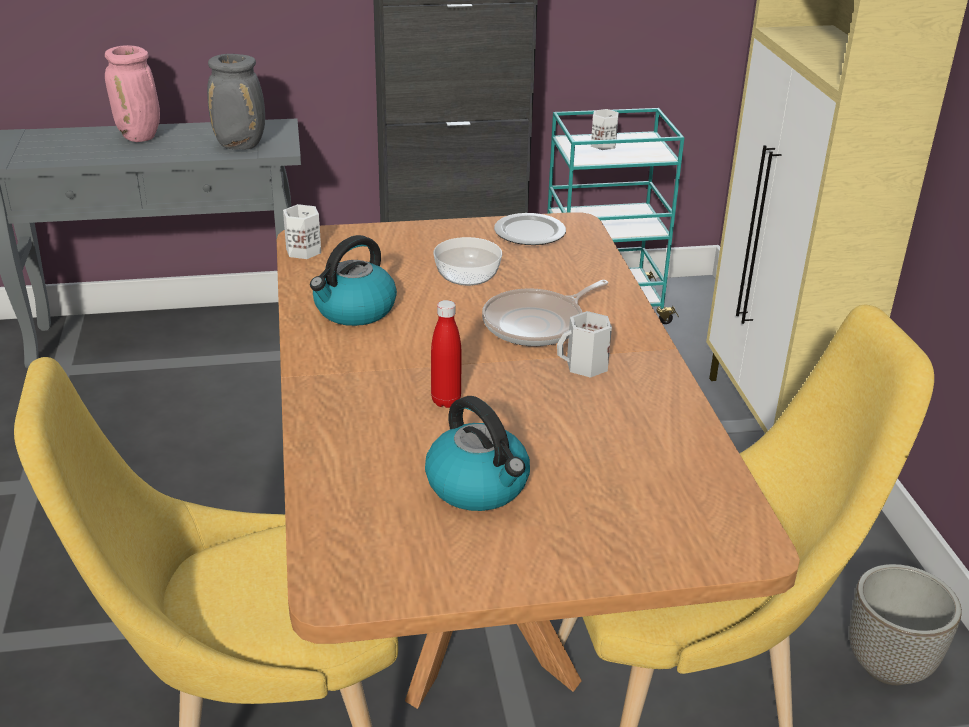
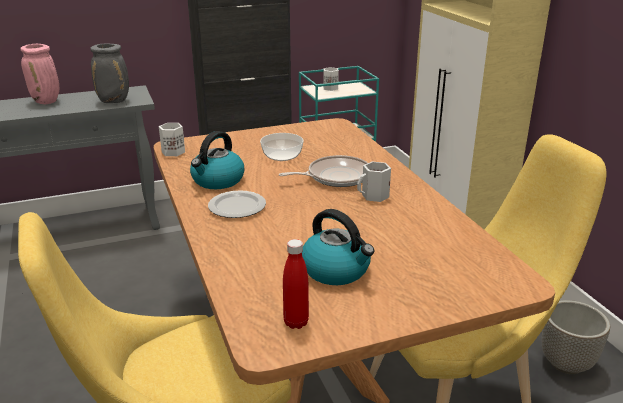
camera: 10 degrees left, 5 degrees down
red bottle [431,300,461,408] -> red bottle moved to [283,239,309,329]
frying pan [482,280,608,346] -> frying pan turned 150 degrees counterclockwise [279,155,368,187]
plate [494,213,566,245] -> plate moved to [208,190,266,218]

